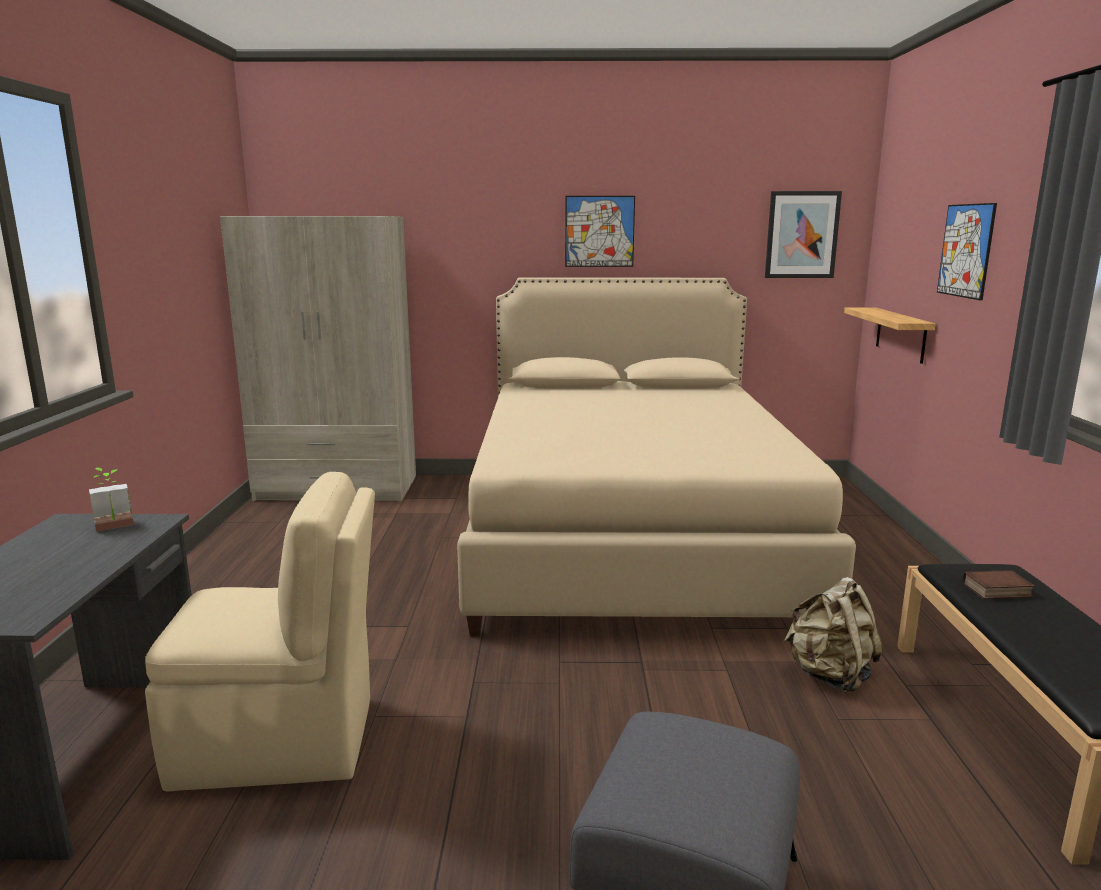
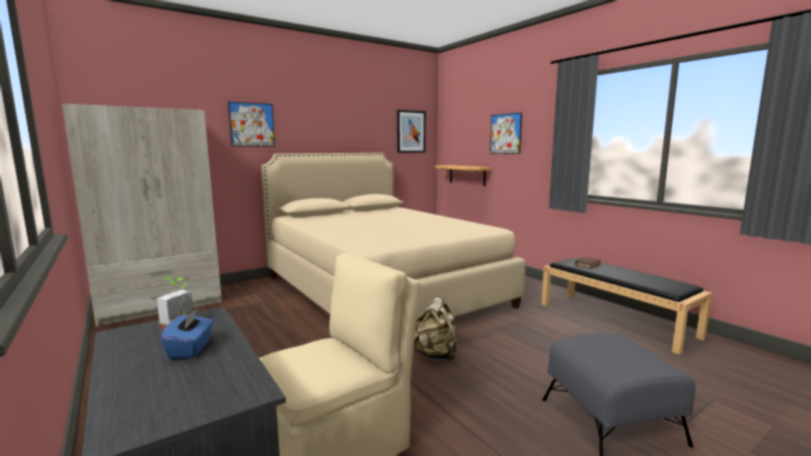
camera: 35 degrees left, 5 degrees down
picture [565,196,635,267] -> picture moved to [228,102,275,146]
beige backpack [784,577,883,693] -> beige backpack moved to [414,298,457,361]
none -> blue tissue box [160,309,213,359]

